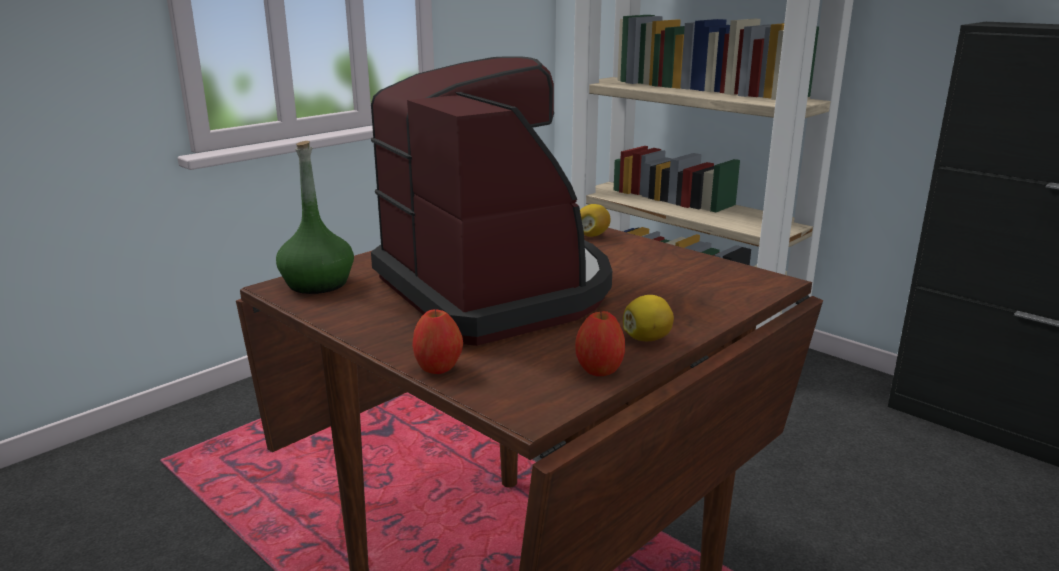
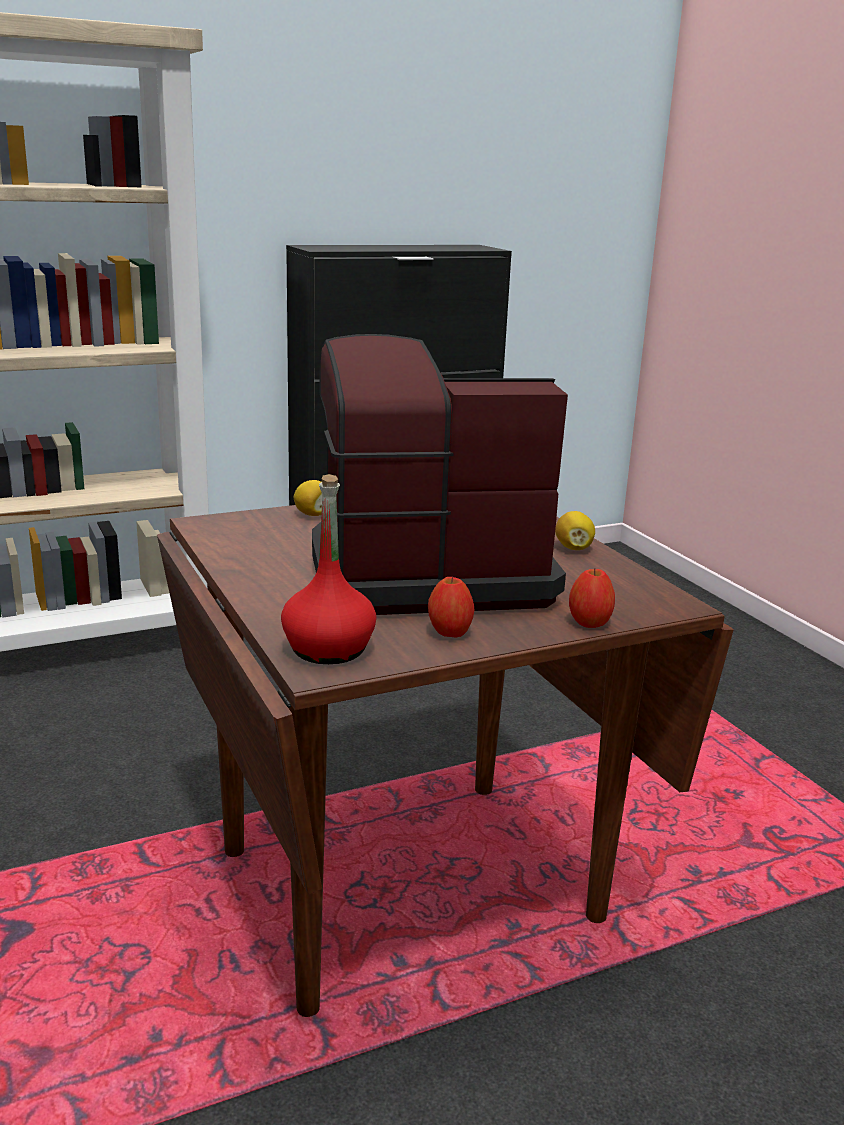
camera: 70 degrees left, 0 degrees up
green bottle [276,141,354,294] -> red bottle [281,474,376,664]
apple [575,311,625,376] -> apple moved to [428,577,475,638]

